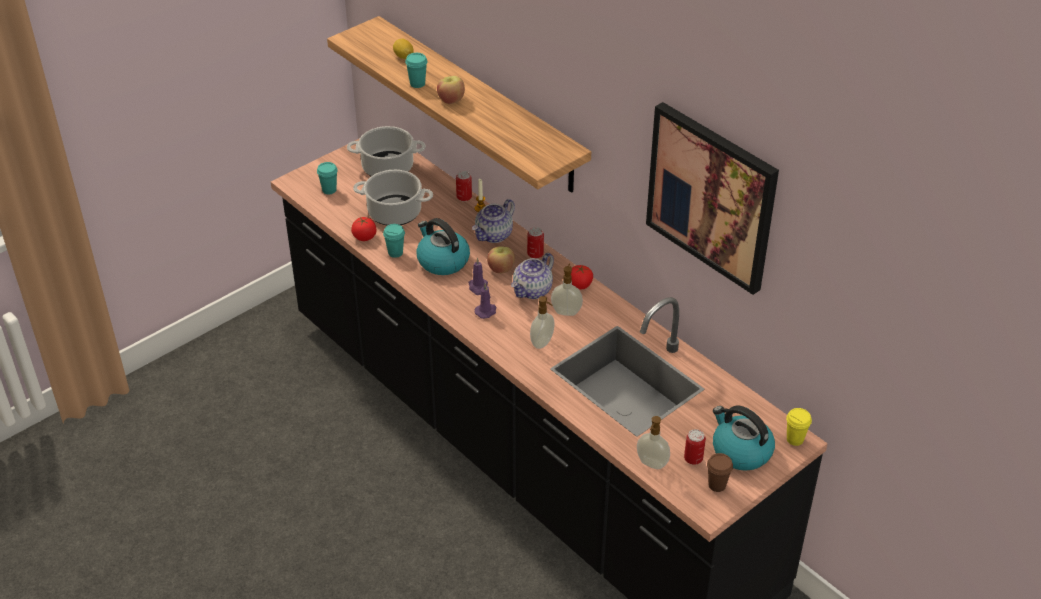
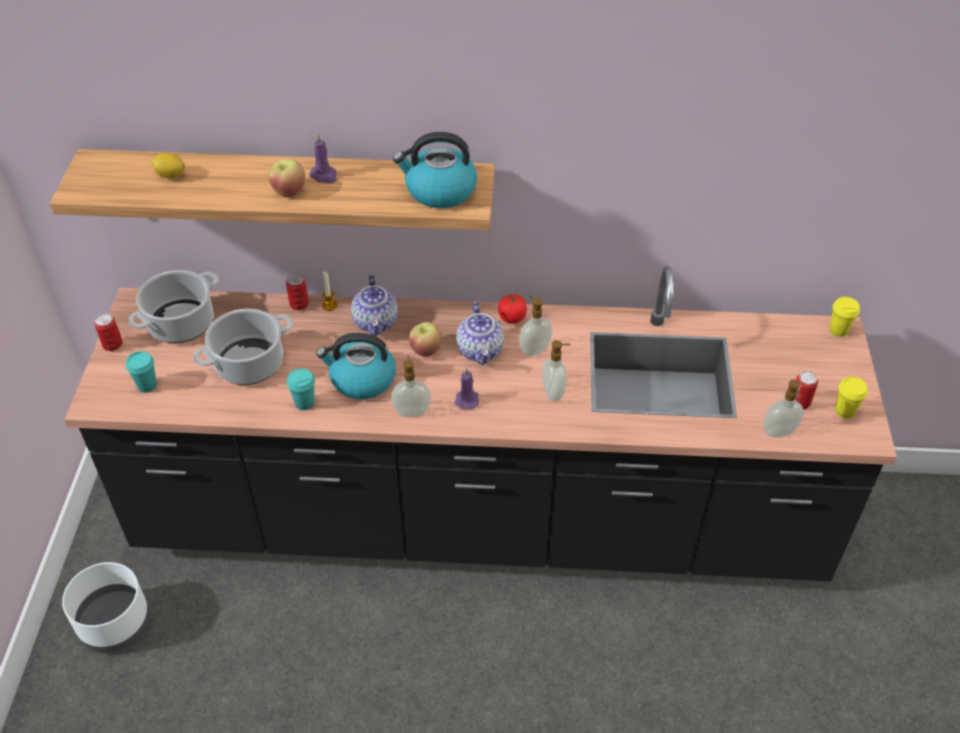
camera: 45 degrees left, 5 degrees up
tomato [351,217,377,241] -> none
turquoise cup [405,53,427,88] -> none
purple candle [469,257,488,295] -> purple candle moved to [309,134,337,183]
can [527,227,544,259] -> can moved to [95,314,123,351]
picture [646,102,779,295] -> none
brown cup [707,453,733,492] -> yellow cup [835,377,868,419]
kettle [713,405,775,471] -> kettle moved to [393,132,477,208]
none -> white planter [62,562,150,653]
none -> soap dispenser [391,356,431,417]

